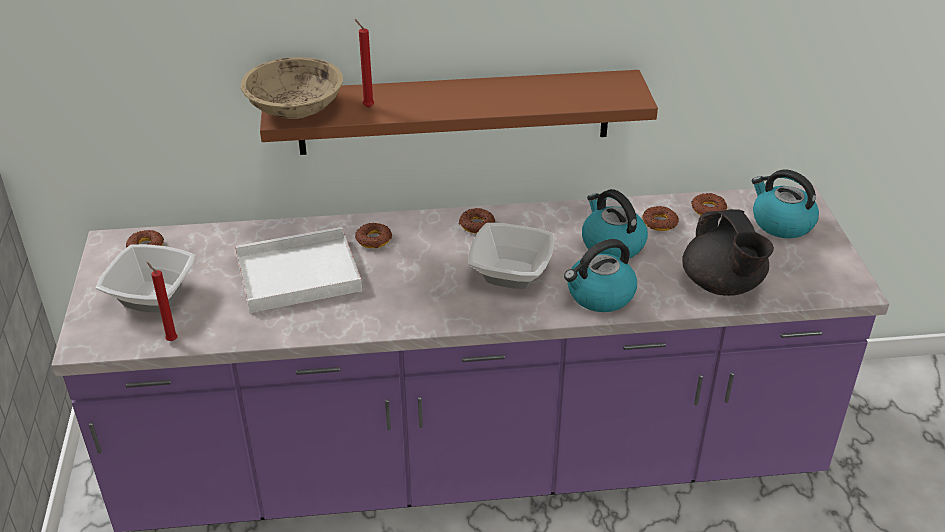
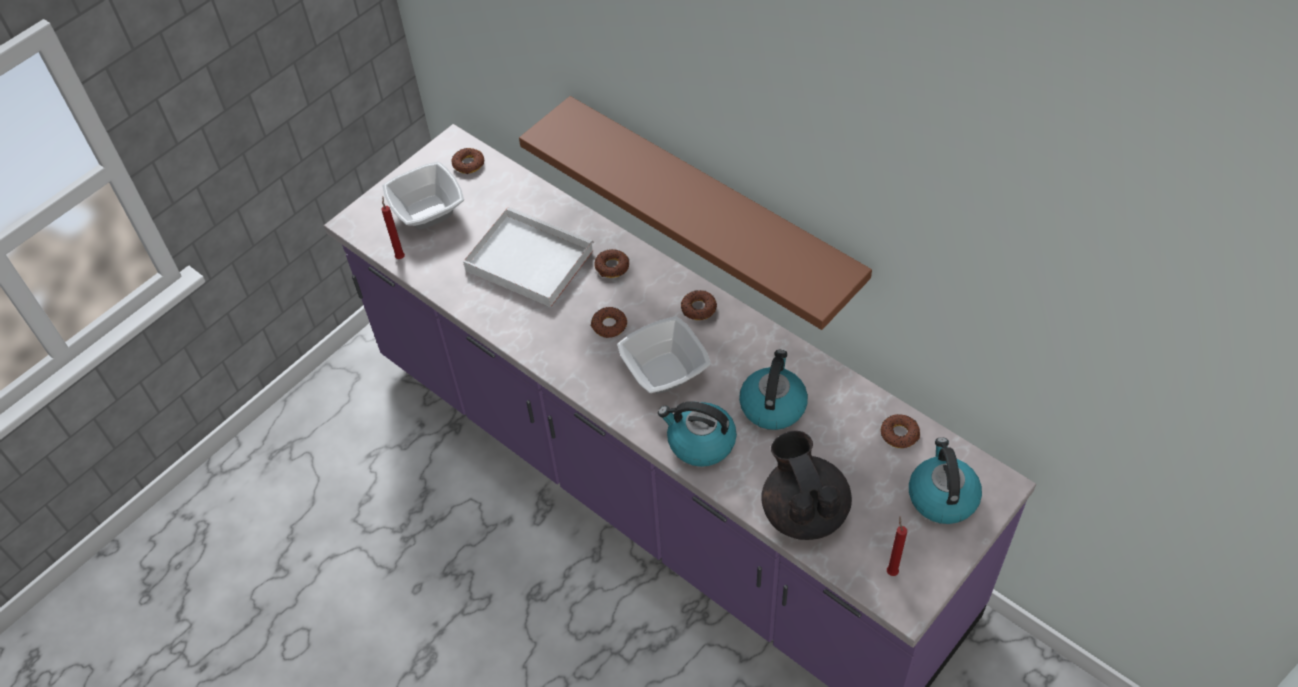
camera: 50 degrees right, 15 degrees up
beige bowl [241,57,343,119] -> none
red candle [355,19,374,107] -> red candle moved to [887,516,907,576]
donut [642,206,679,231] -> donut moved to [591,307,627,338]
black teapot [682,209,774,296] -> black teapot turned 135 degrees clockwise [761,431,852,540]

